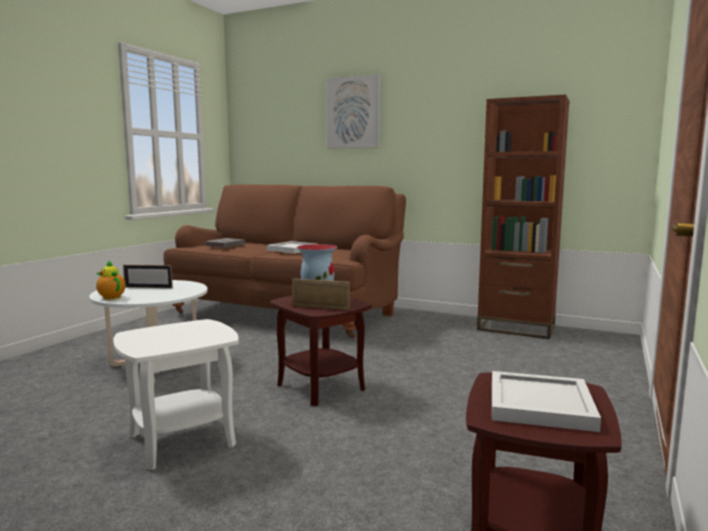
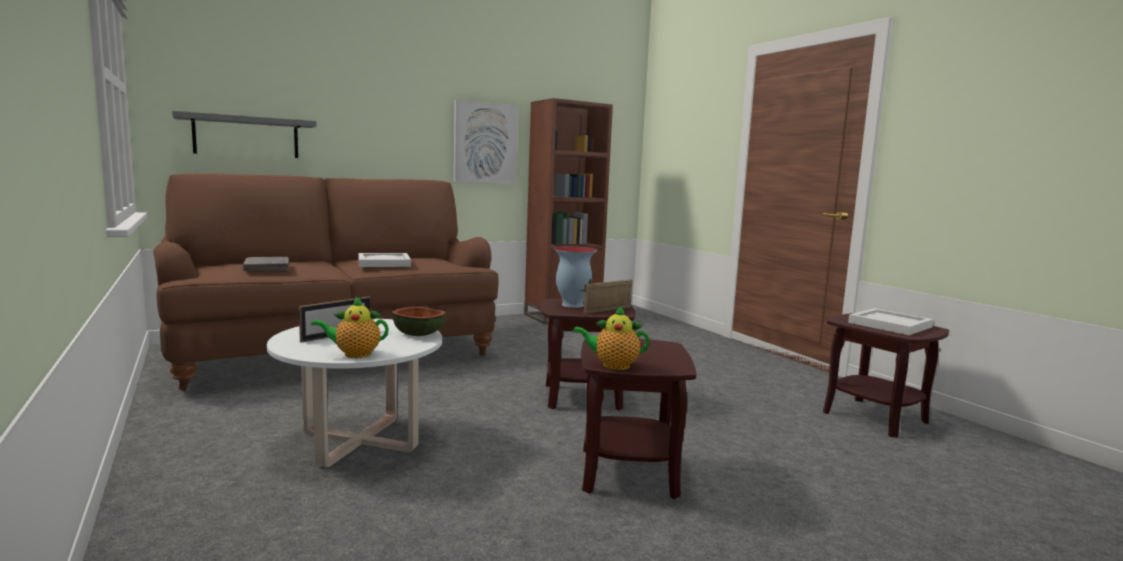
camera: 55 degrees left, 0 degrees up
white side table [113,319,239,470] -> brown side table [581,339,697,499]
picture [326,74,380,148] -> picture moved to [454,100,518,184]
none -> grey shelf [172,111,317,158]
none -> bowl [392,306,447,336]
none -> teapot [573,305,650,370]

